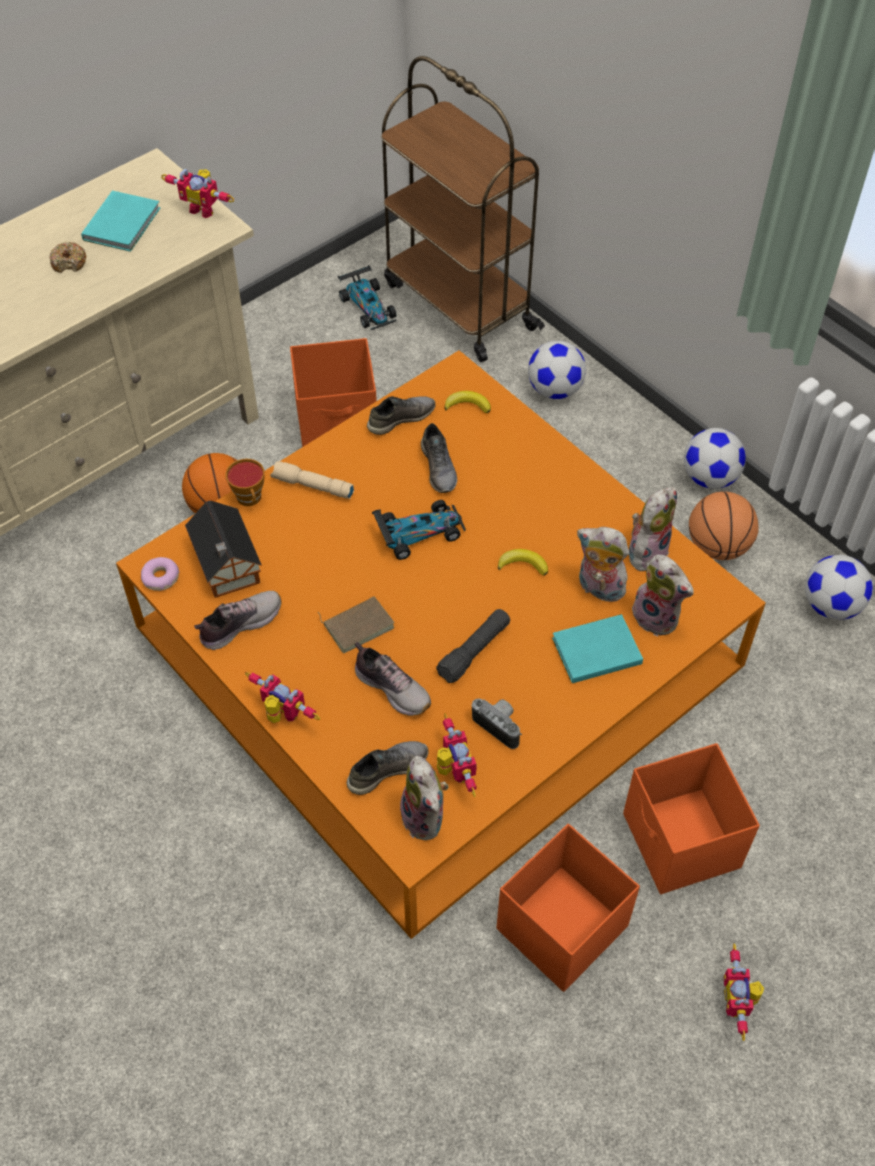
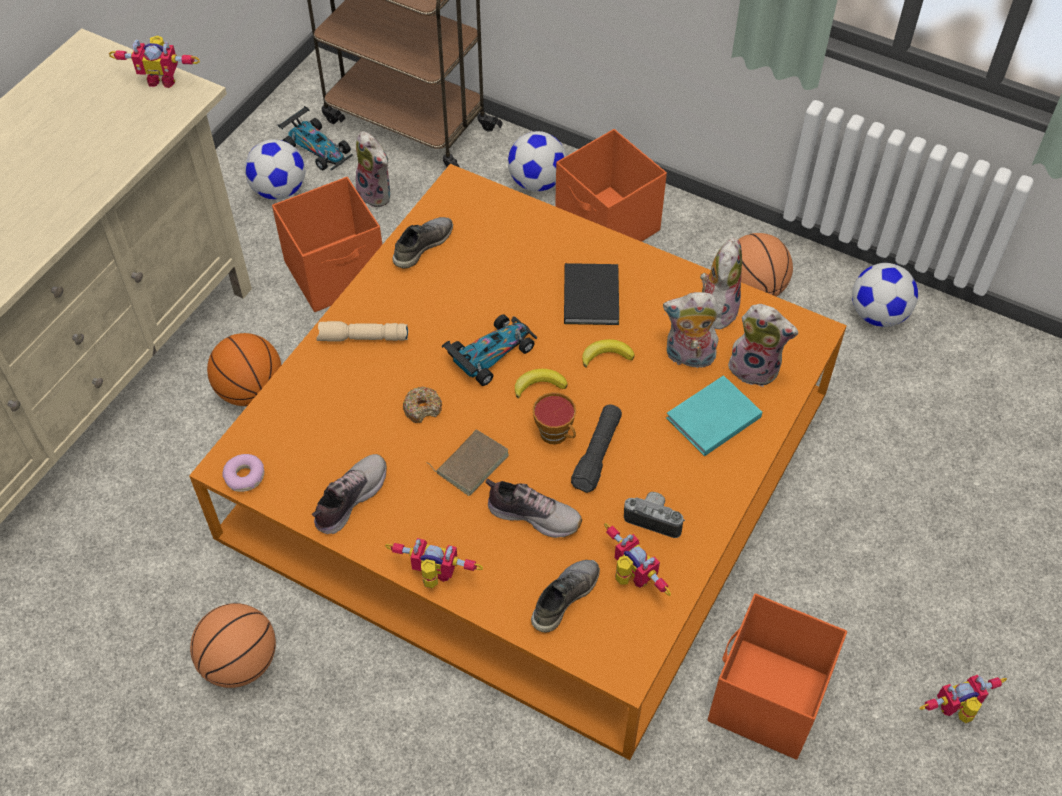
camera: 20 degrees left, 0 degrees up
donut [50,242,86,273] -> donut moved to [403,387,442,423]
turquoise book [81,190,160,252] -> none
toy house [185,500,262,598] -> none
cup [226,459,265,506] -> cup moved to [532,392,576,444]
plush toy [398,756,448,840] -> plush toy moved to [356,131,390,207]
grey shoe [421,423,457,493] -> none
banana [445,391,491,413] -> banana moved to [515,369,567,399]
orange storage box [623,743,760,894] -> orange storage box moved to [555,129,667,242]
football [684,428,746,489] -> football moved to [244,139,305,200]
toy robot [724,944,764,1041] -> toy robot turned 90 degrees clockwise [919,674,1007,723]
none -> basketball [190,603,276,688]
none -> black book [564,263,619,325]

